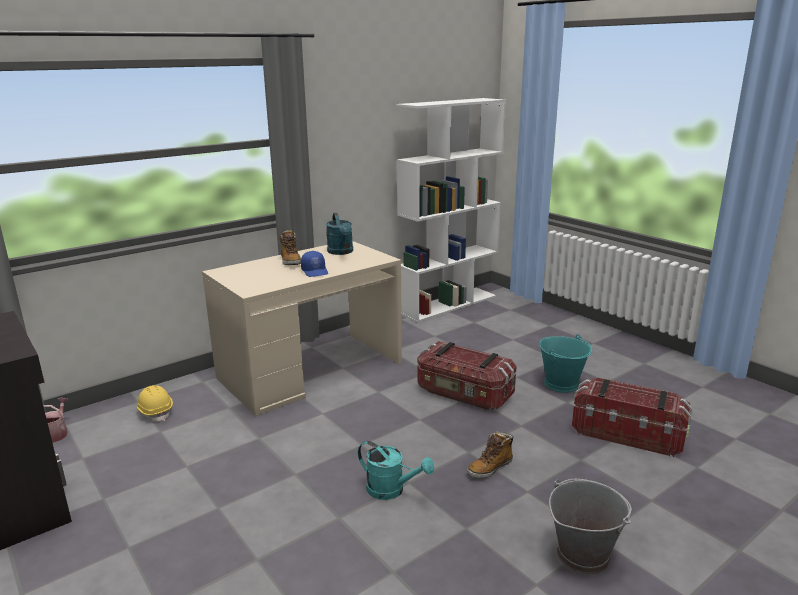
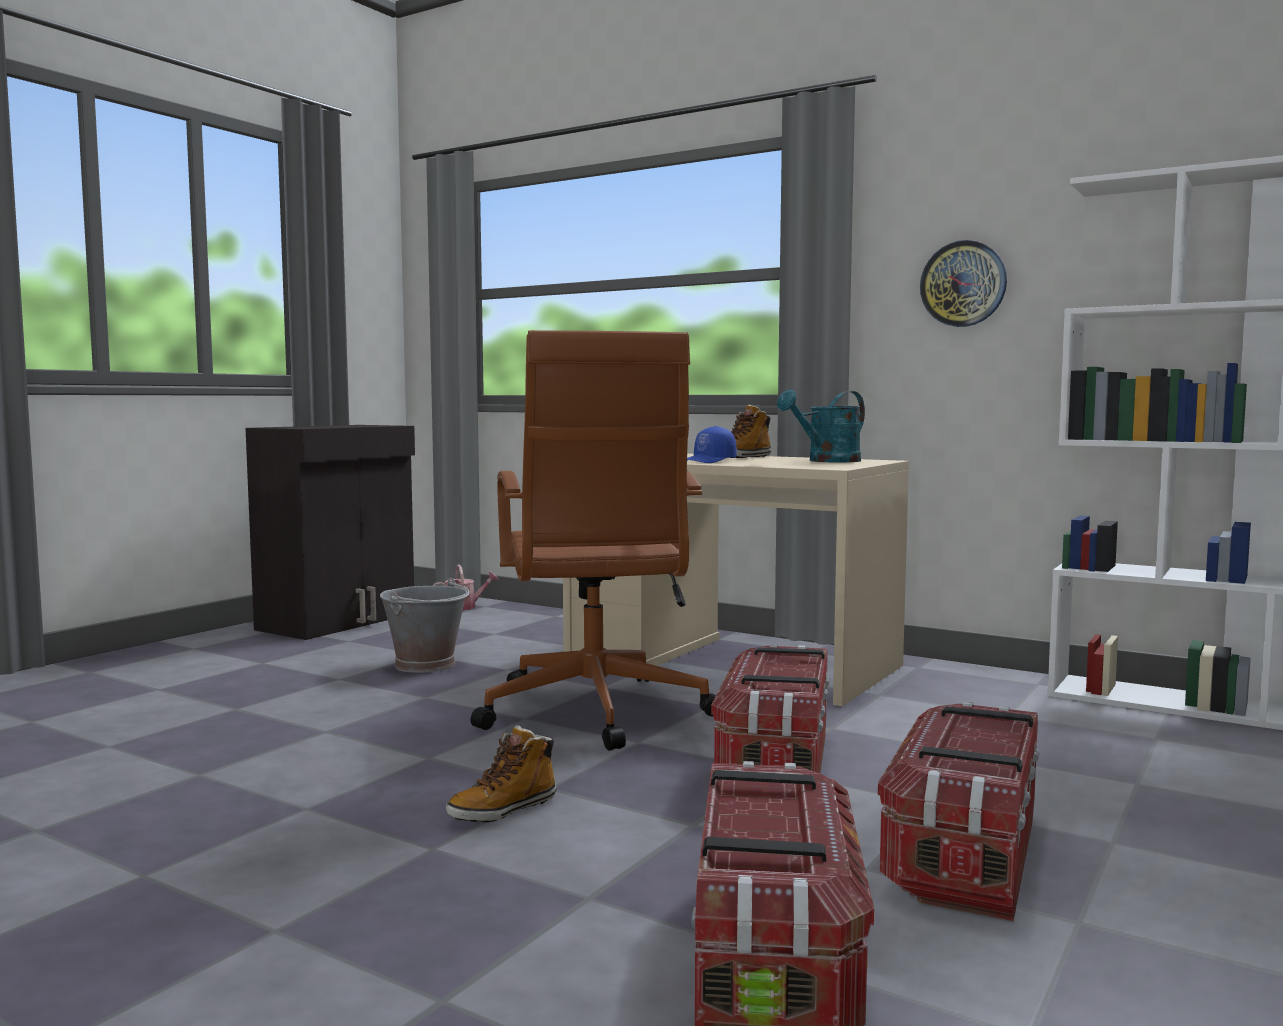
camera: 70 degrees right, 15 degrees down
yellow hard hat [136,385,173,422] -> none
turquoise watering can [358,441,434,500] -> none
boot [467,431,513,478] -> boot turned 75 degrees counterclockwise [446,725,556,822]
turquoise bucket [540,334,592,393] -> storage box [878,701,1039,922]
grey bucket [549,479,632,575] -> grey bucket moved to [380,578,470,673]
none -> brown office chair [471,330,716,751]
none -> wall clock [920,240,1007,327]

